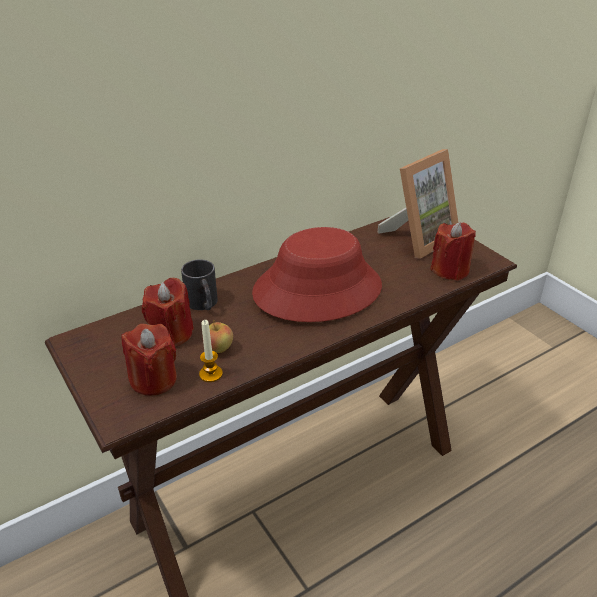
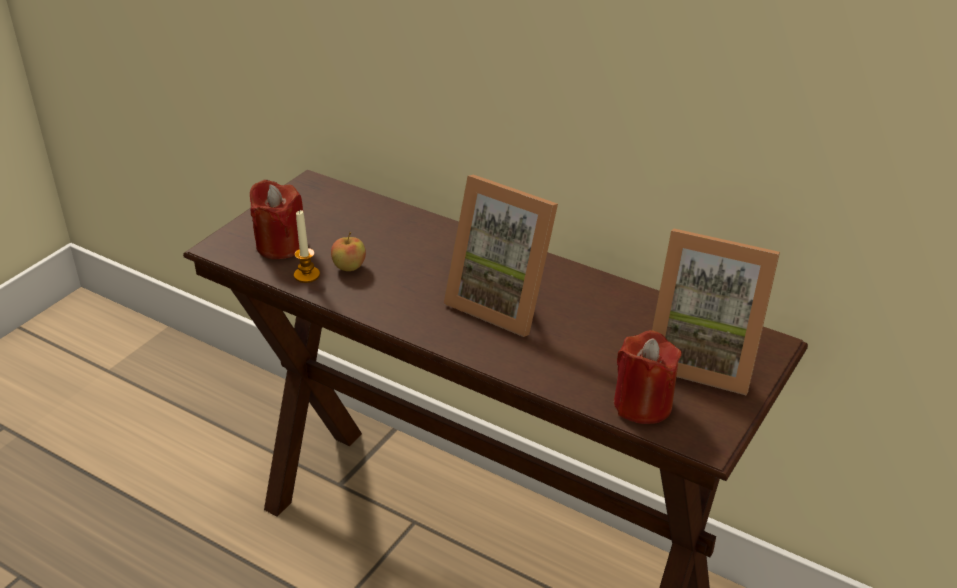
camera: 65 degrees right, 0 degrees up
red candle [142,278,194,347] -> none
black mug [181,259,218,310] -> none
red hat [252,227,382,322] -> picture frame [444,175,558,337]

